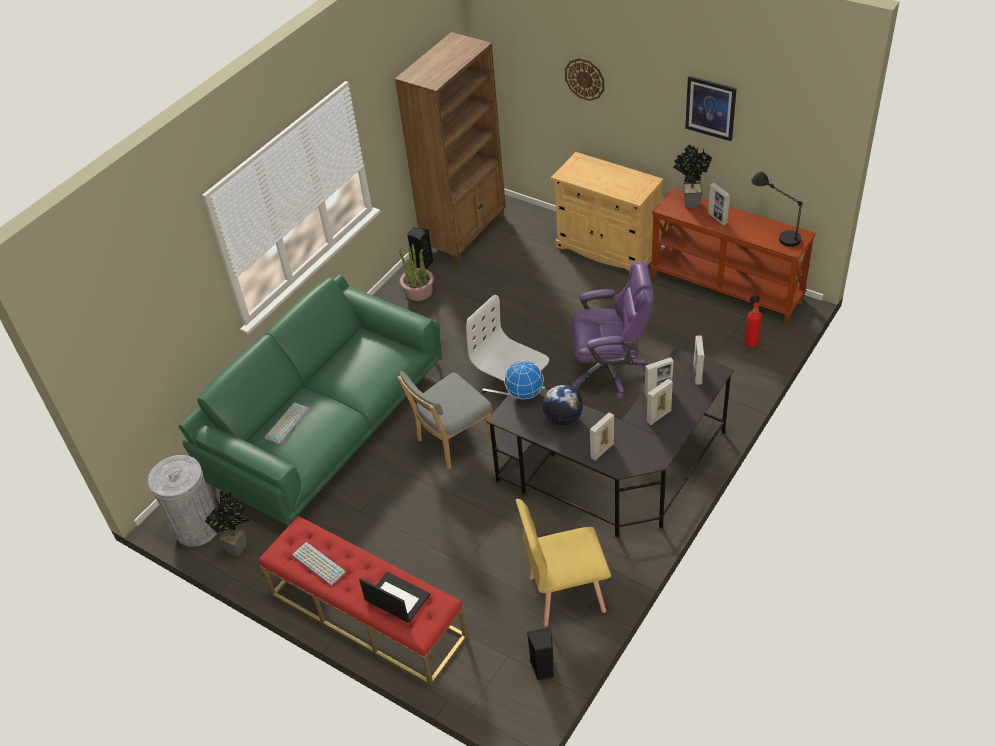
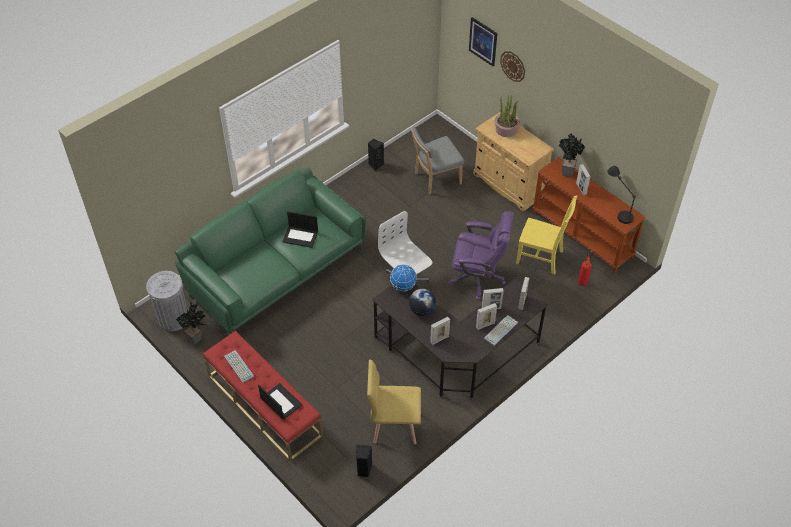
camera: 10 degrees right, 5 degrees up
keyboard [265,402,309,444] -> keyboard moved to [484,315,518,346]
brown bookcase [395,32,506,264] -> none
grey chair [398,371,493,470] -> grey chair moved to [411,127,464,194]
potted plant [399,244,434,301] -> potted plant moved to [495,95,520,137]
picture [685,76,737,141] -> picture moved to [469,17,497,66]
none -> laptop [282,211,318,248]
none -> yellow chair [516,196,577,275]

